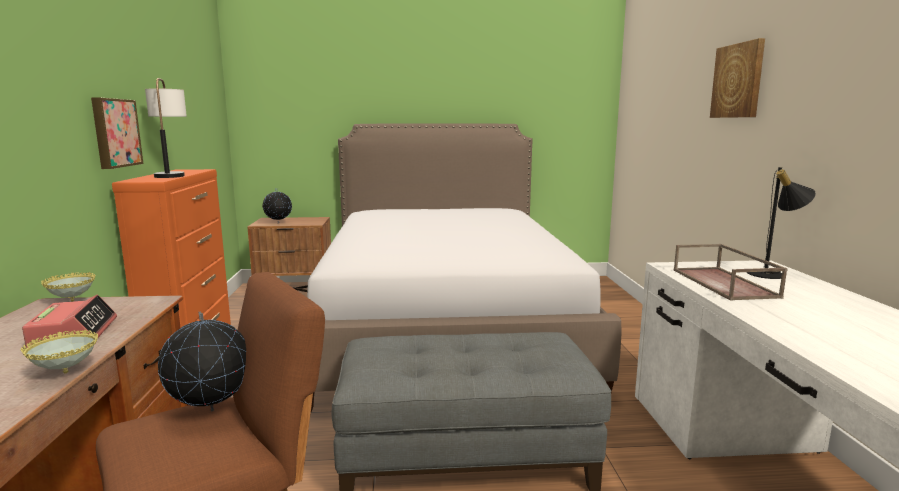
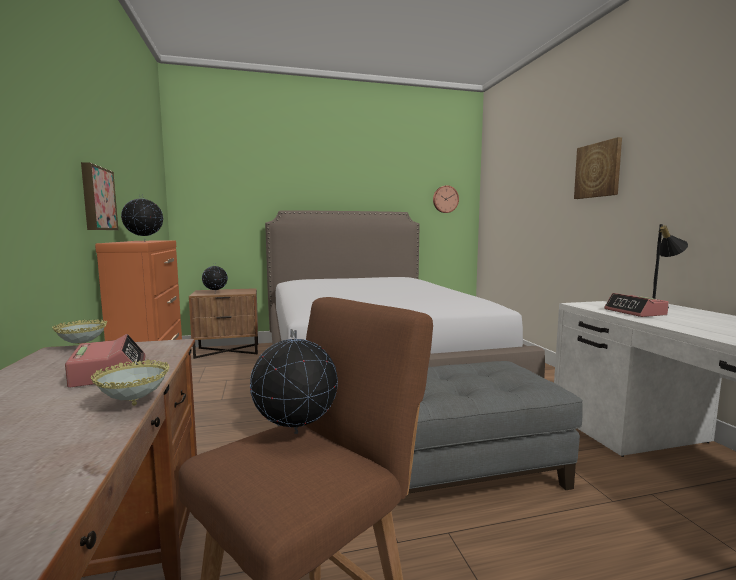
camera: 10 degrees left, 5 degrees down
table lamp [145,78,187,178] -> globe [121,194,163,239]
brown tray [673,244,788,300] -> alarm clock [604,293,669,317]
none -> wall clock [433,185,459,213]

